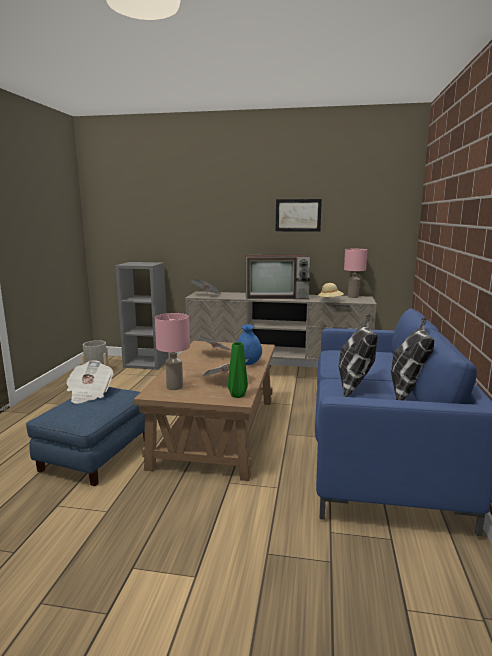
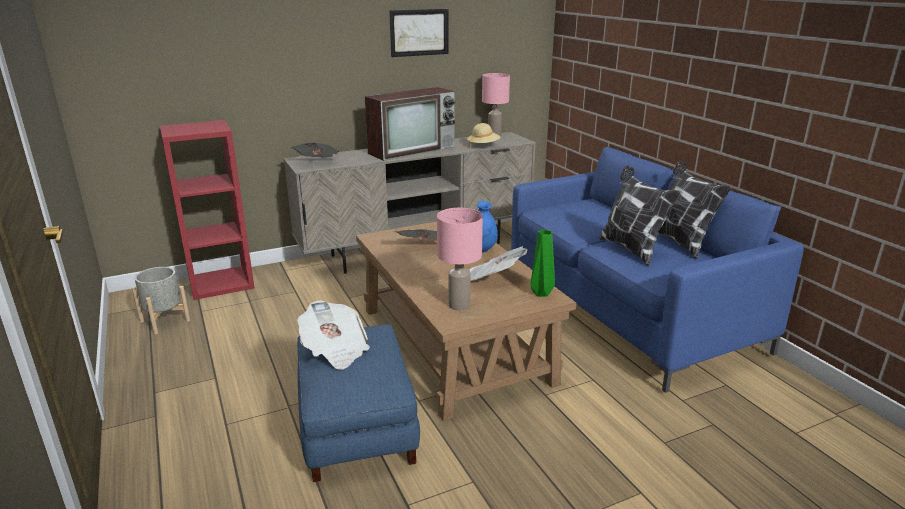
camera: 35 degrees left, 10 degrees up
grey bookcase [115,262,169,370] -> red bookcase [160,120,255,300]

